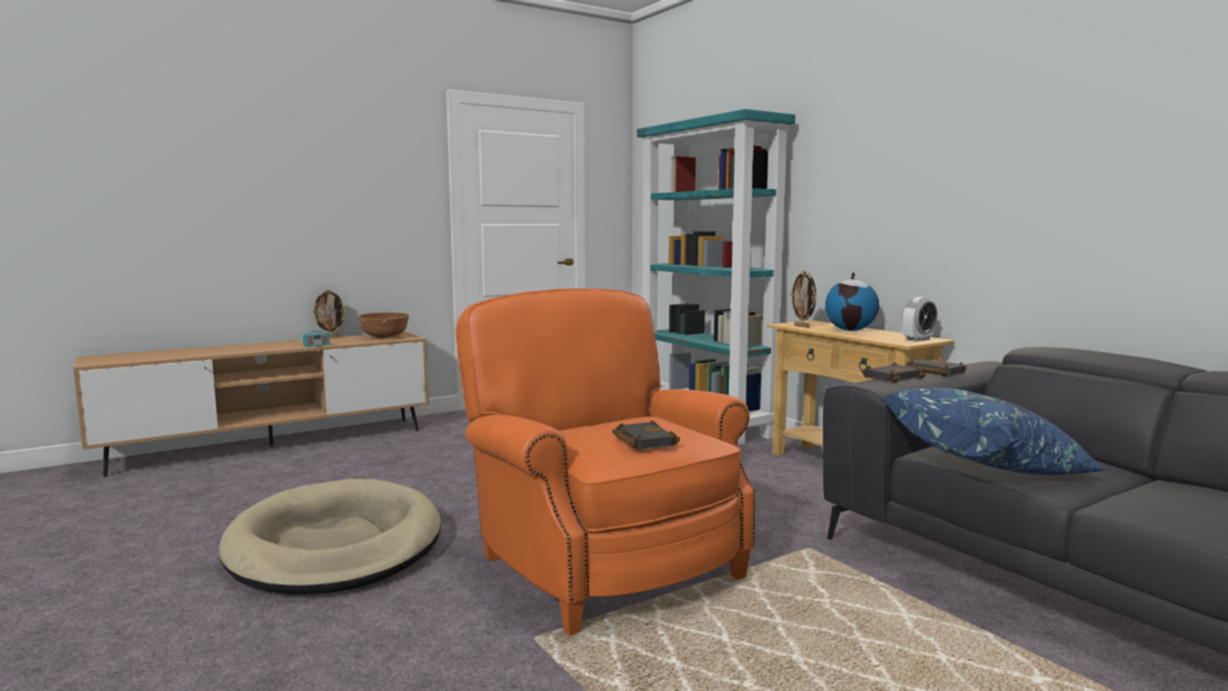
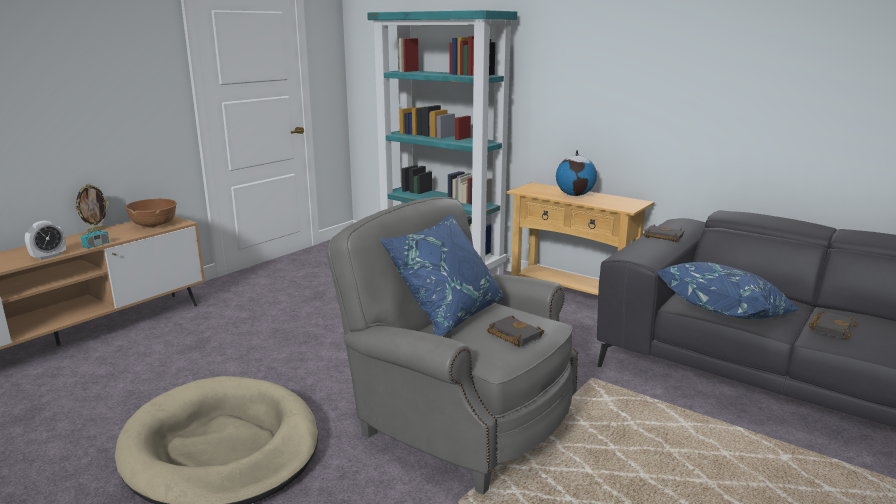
camera: 20 degrees left, 10 degrees up
orange armchair [455,288,755,636] -> grey armchair [326,197,578,495]
picture frame [790,270,817,328] -> none
black book [862,362,926,383] -> black book moved to [809,311,858,339]
alarm clock [902,297,937,342] -> alarm clock moved to [25,220,66,260]
none -> blue pillow [379,214,504,336]

